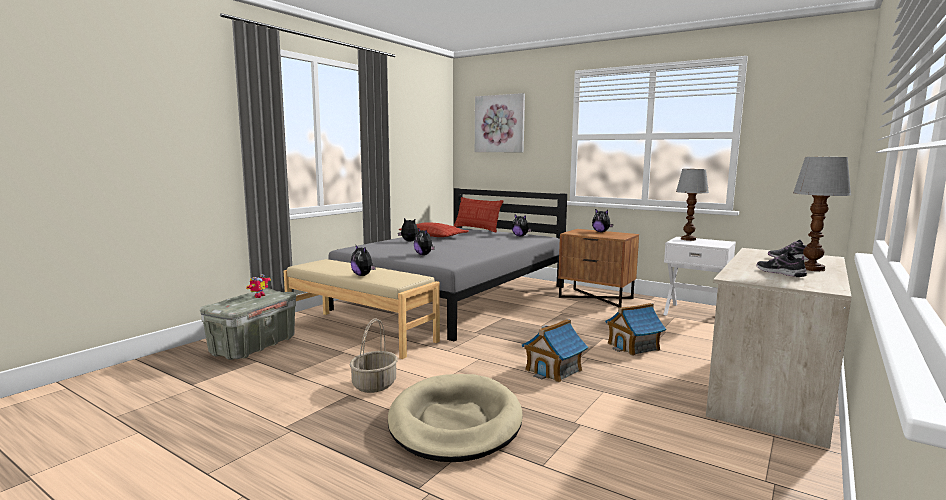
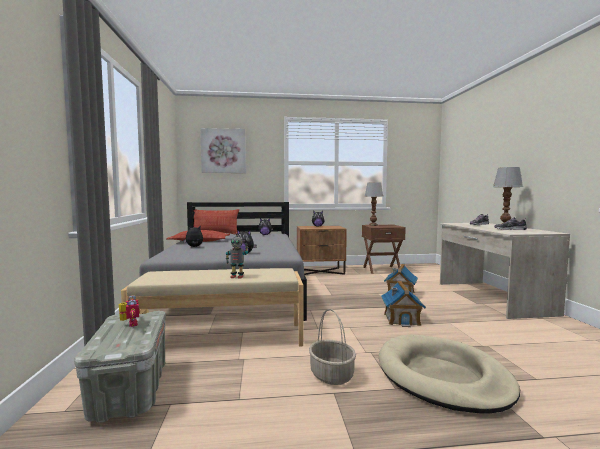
camera: 40 degrees left, 5 degrees down
plush toy [351,244,376,276] -> toy robot [225,232,249,278]
white nightstand [663,237,736,315] -> brown nightstand [362,225,406,274]

